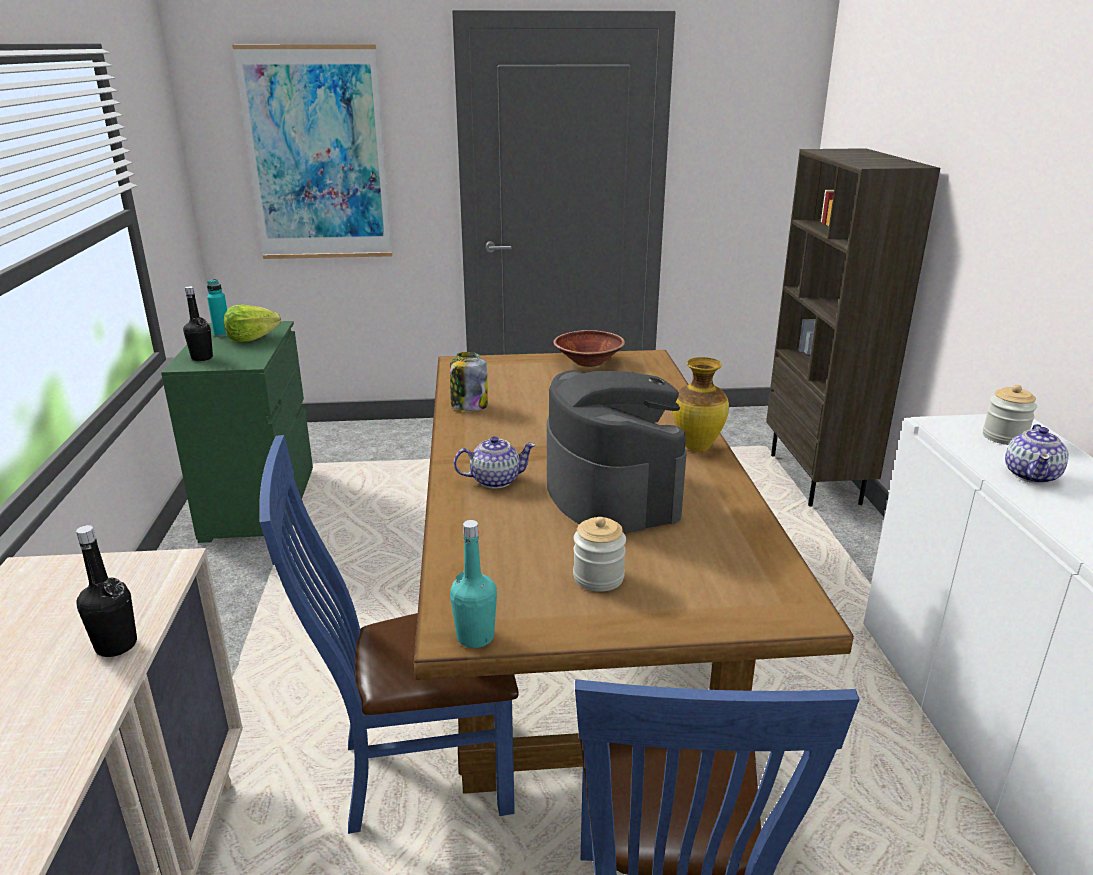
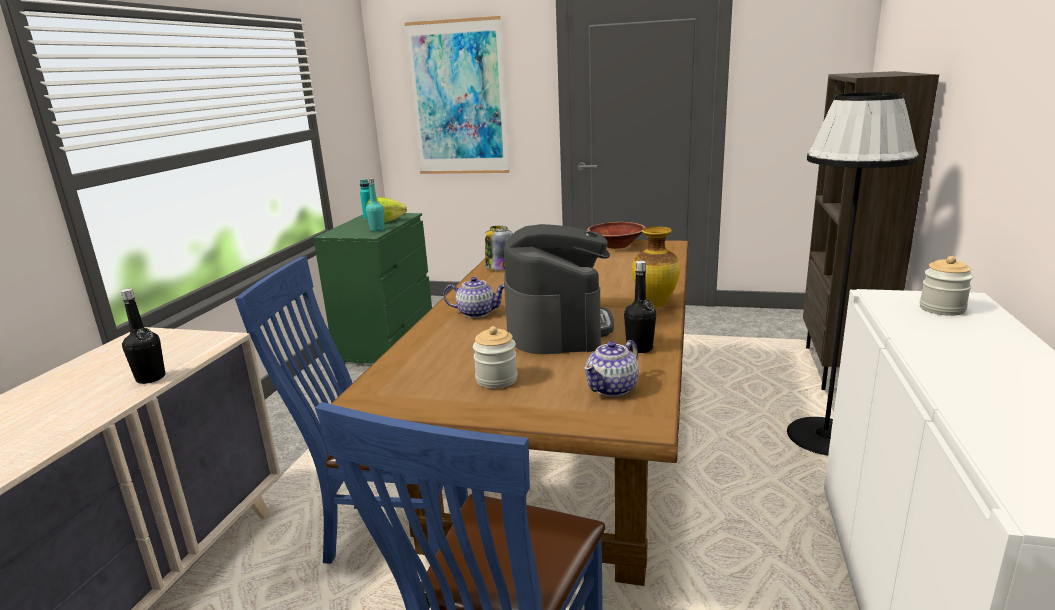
camera: 20 degrees right, 5 degrees down
black bottle [183,286,213,361] -> black bottle moved to [624,261,656,353]
turquoise bottle [450,520,497,648] -> turquoise bottle moved to [366,178,385,231]
teapot [1005,424,1069,484] -> teapot moved to [584,340,639,397]
none -> black floor lamp [787,92,919,456]

